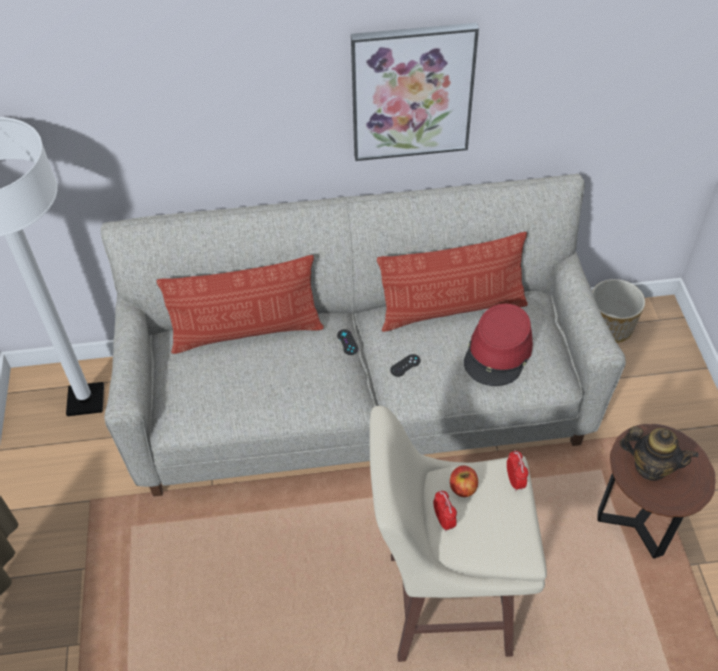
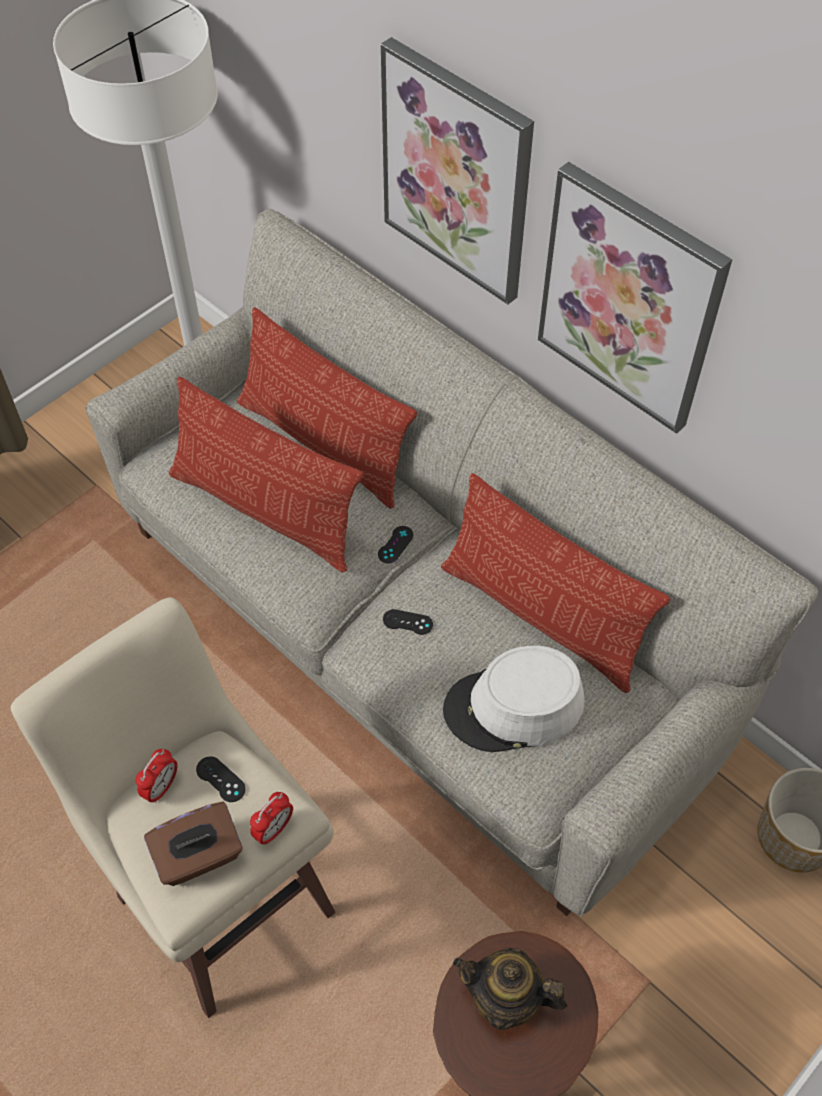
camera: 50 degrees right, 5 degrees up
apple [450,465,478,497] -> black game controller [196,756,246,802]
red hat [464,304,533,386] -> white hat [443,645,584,752]
teapot [619,426,699,481] -> teapot turned 120 degrees clockwise [453,948,568,1030]
none -> brown tissue box [144,802,243,886]
none -> pillow [169,377,363,573]
none -> picture [381,37,534,305]

